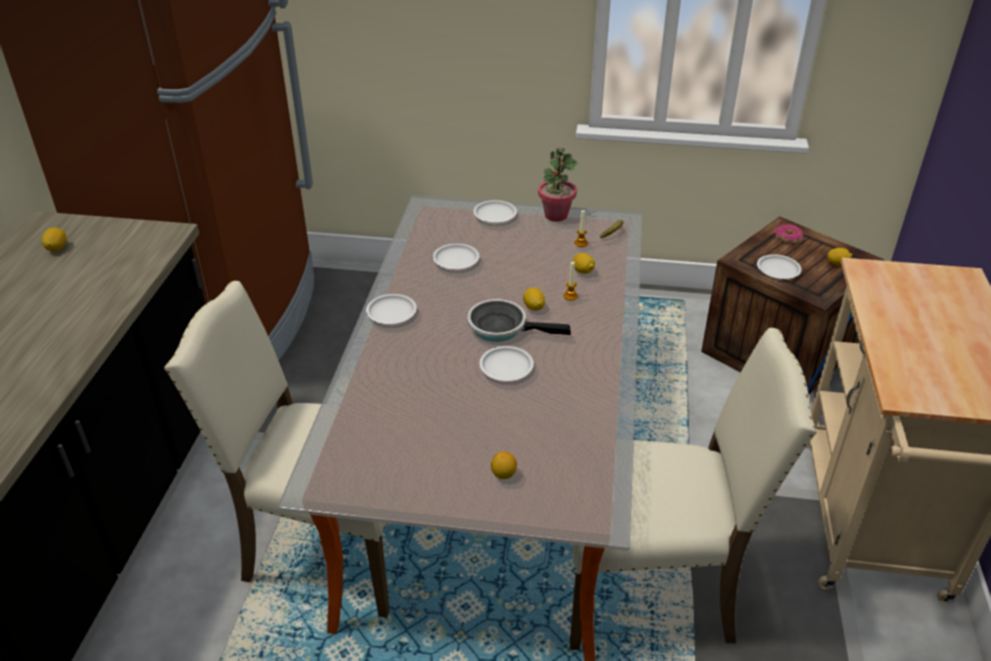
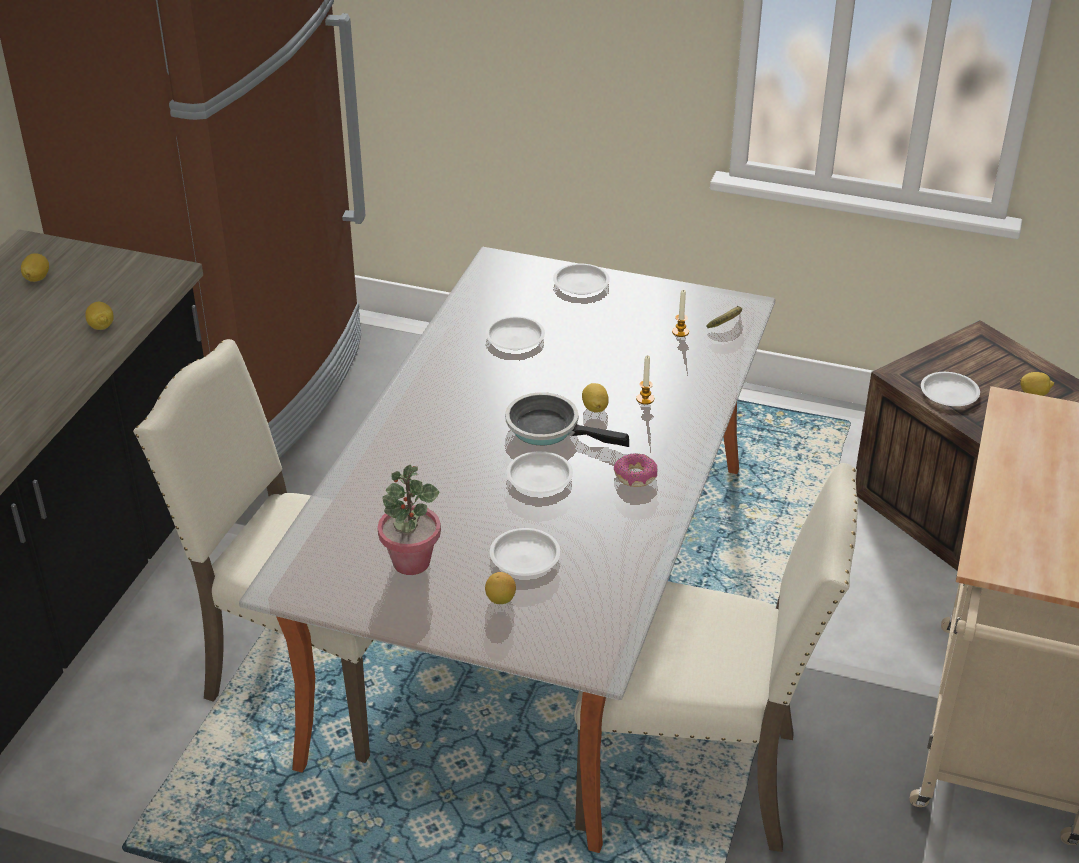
camera: 10 degrees right, 0 degrees up
white plate [366,294,417,324] -> white plate moved to [490,528,560,576]
potted plant [538,148,578,222] -> potted plant moved to [377,465,441,575]
lemon [573,253,595,274] -> lemon moved to [85,302,114,330]
donut [775,224,804,243] -> donut moved to [614,454,657,487]

